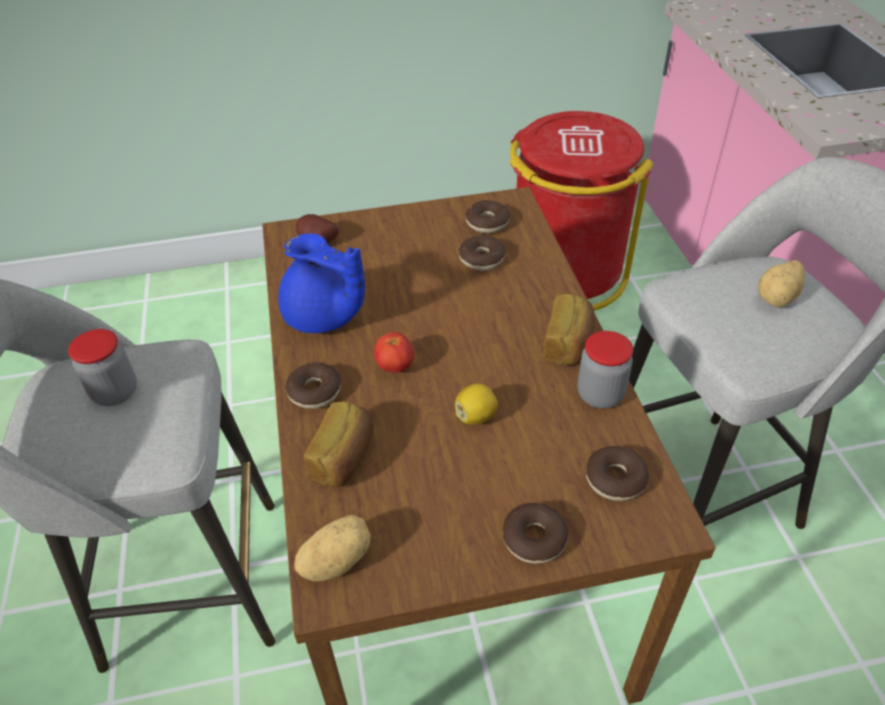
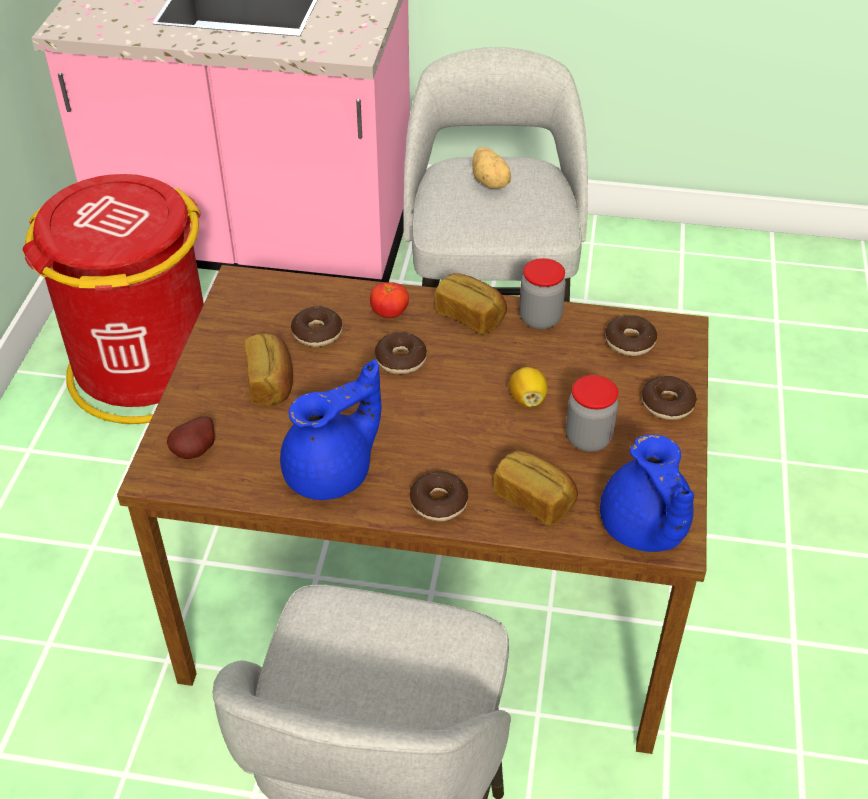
camera: 70 degrees left, 0 degrees up
jar [68,329,137,406] -> jar moved to [566,375,618,452]
potato [294,515,371,581] -> blue teapot [600,435,694,552]
tomato [374,332,414,373] -> tomato moved to [370,282,409,318]
donut [466,200,510,233] -> donut moved to [375,332,427,374]
none -> bread [244,334,293,406]

